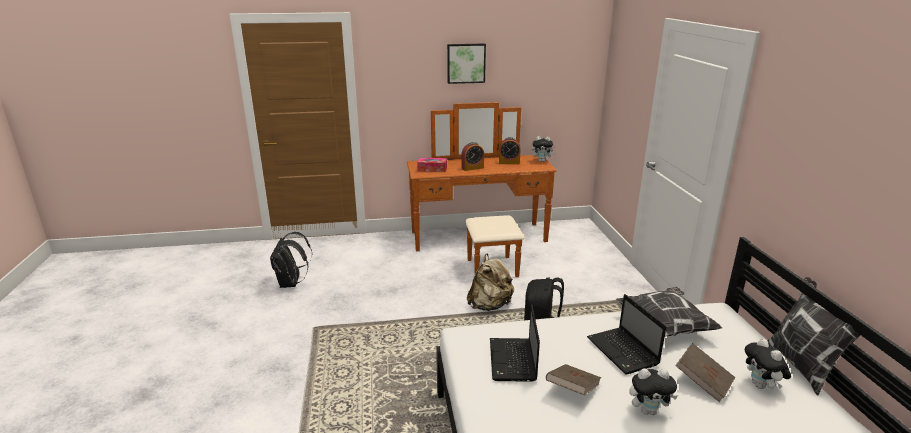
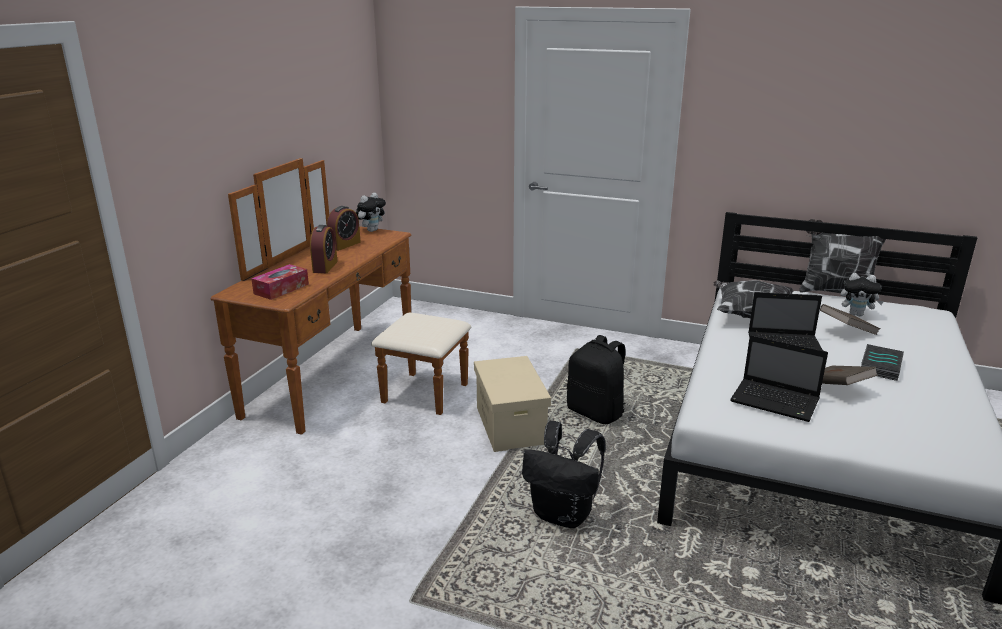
camera: 60 degrees left, 0 degrees up
black backpack [270,232,312,288] -> black backpack moved to [522,421,606,528]
picture [447,43,486,84] -> none
beige backpack [467,253,514,311] -> beige storage box [474,356,551,452]
plush toy [629,368,678,415] -> book [861,344,904,381]

